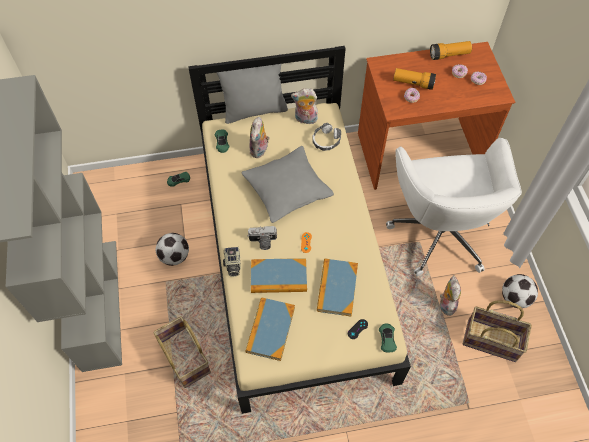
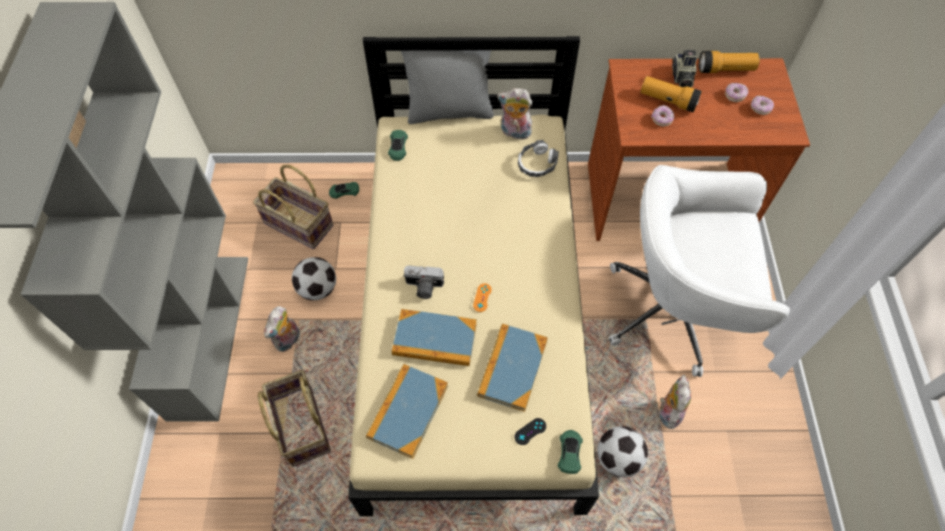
camera: 10 degrees right, 0 degrees up
camera [223,247,241,277] -> camera moved to [672,50,698,87]
grey pillow [242,146,334,223] -> none
plush toy [249,117,270,158] -> plush toy moved to [264,306,300,352]
white office chair [386,138,522,276] -> white office chair turned 90 degrees clockwise [609,165,790,377]
basket [463,300,532,362] -> basket moved to [253,164,333,249]
football [502,274,538,308] -> football moved to [597,426,648,477]

